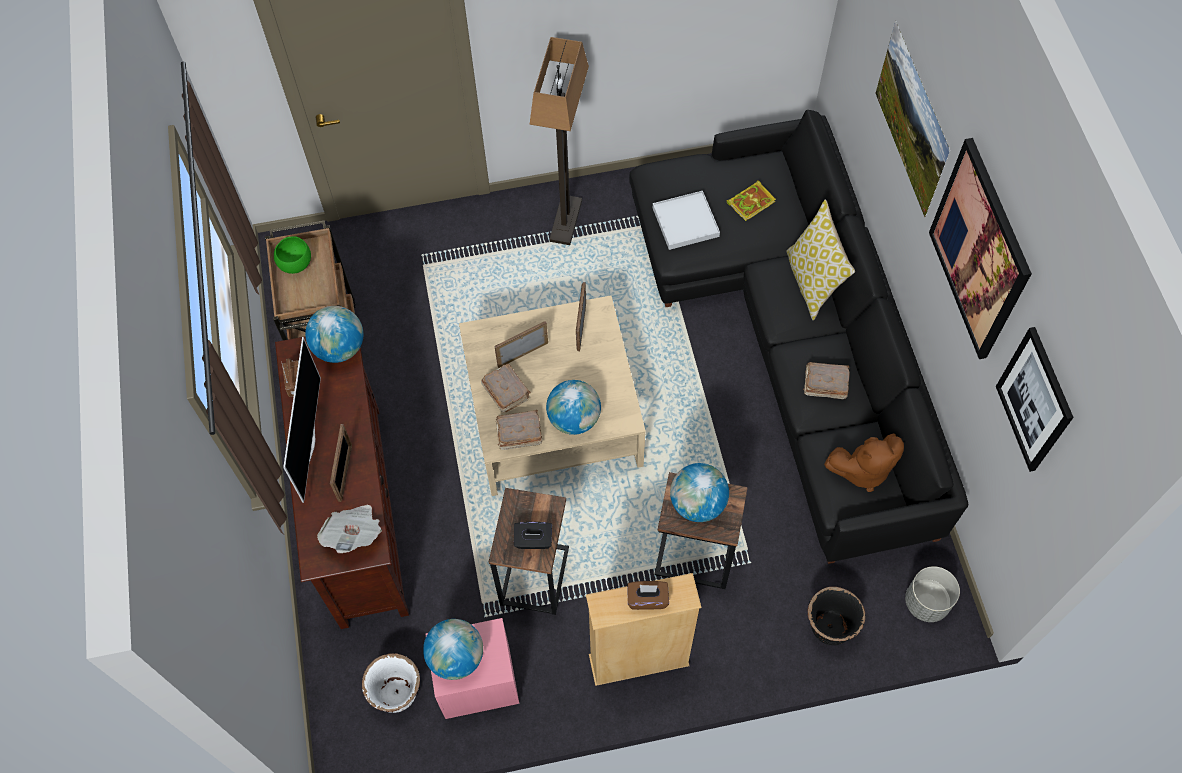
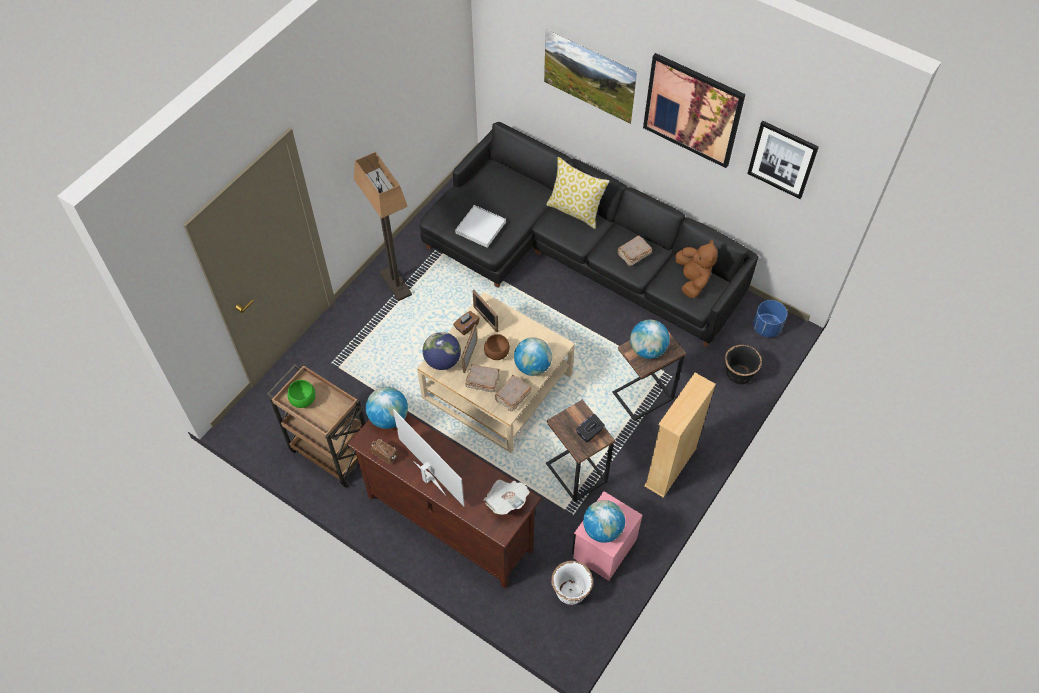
camera: 45 degrees left, 5 degrees down
picture frame [330,424,352,502] -> none
brown tissue box [628,581,669,610] -> brown tissue box moved to [453,311,480,335]
book [727,180,776,221] -> none
brown plush toy [824,434,904,492] -> brown plush toy turned 45 degrees counterclockwise [675,240,717,298]
grey planter [905,566,960,622] -> blue planter [753,300,787,337]
none -> globe [423,332,461,370]
none -> brown bowl [484,334,510,360]

